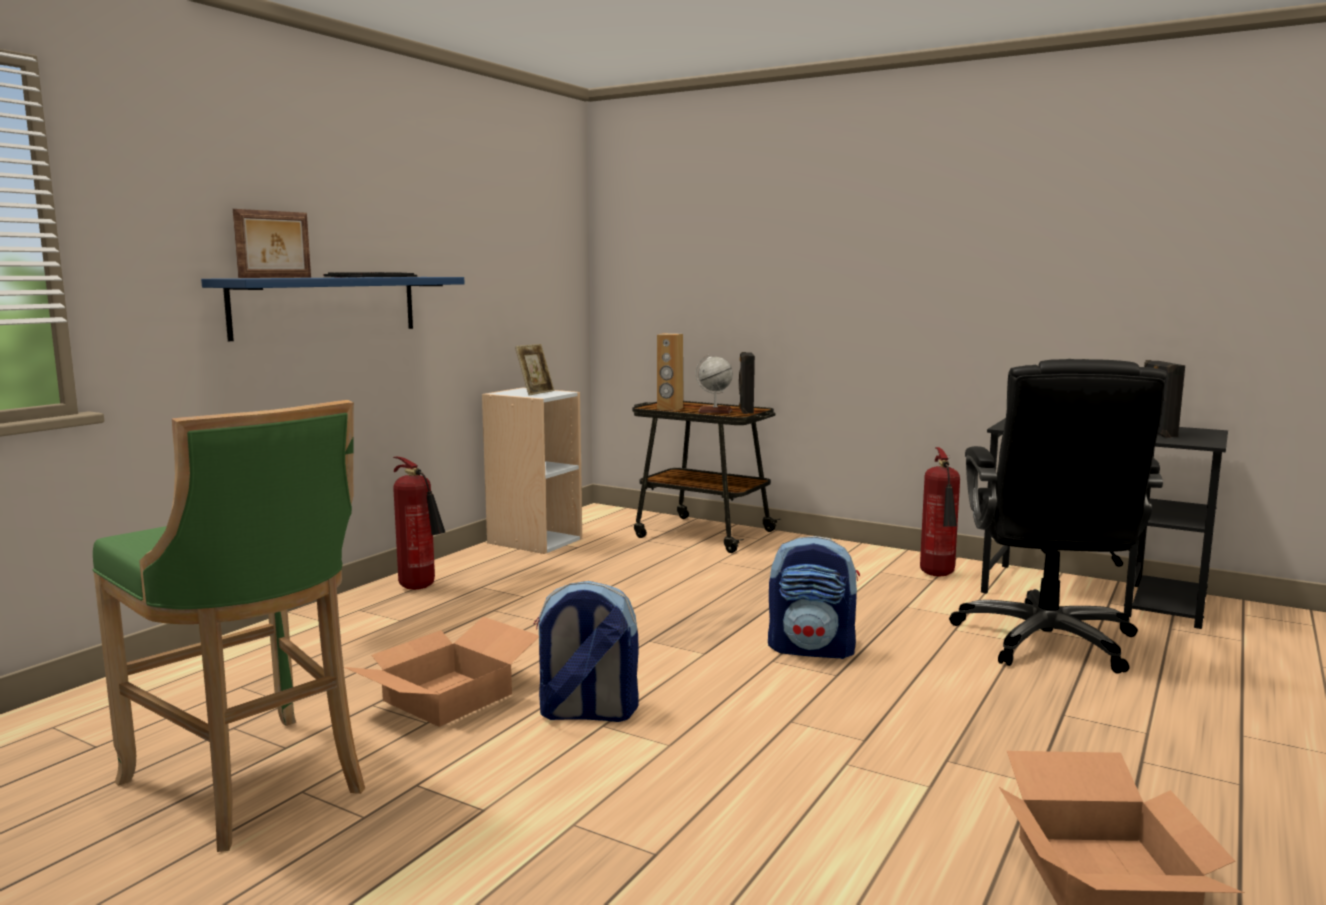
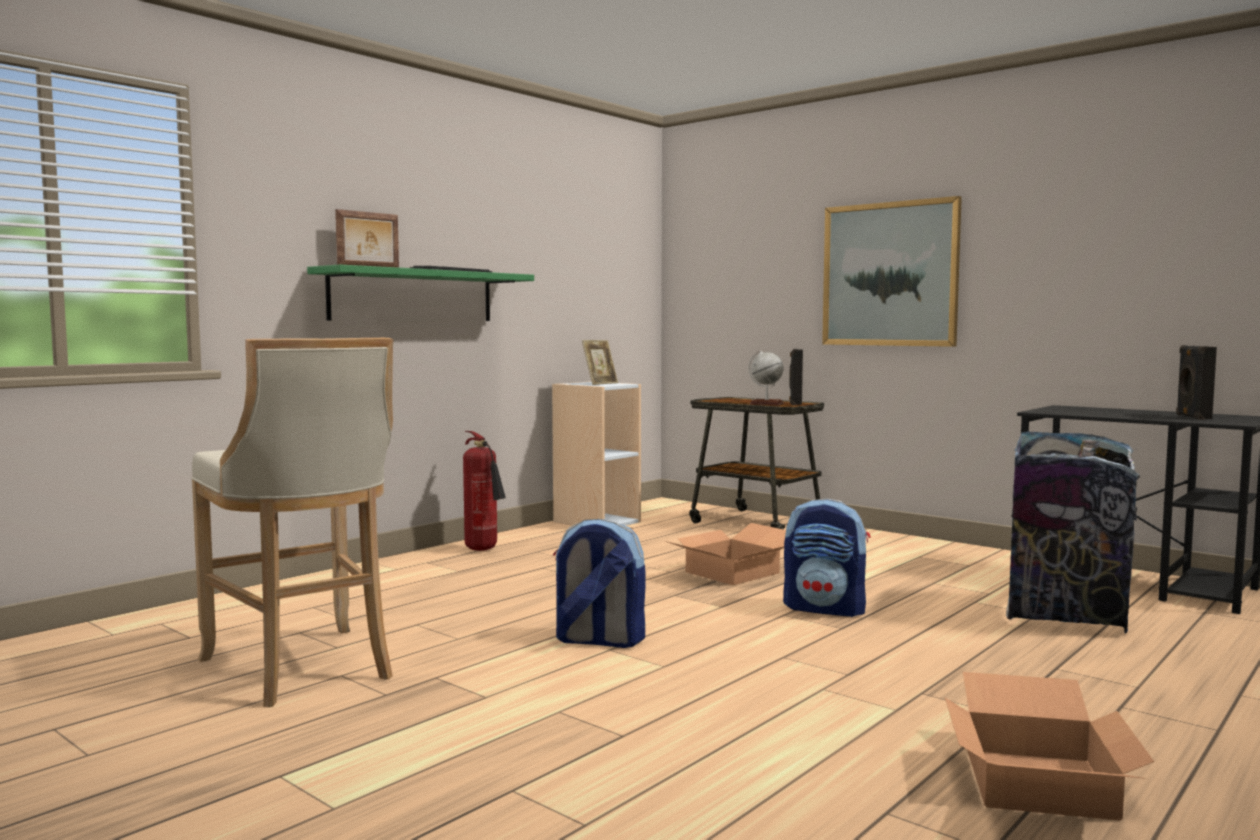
camera: 10 degrees right, 5 degrees down
green stool [93,400,365,852] -> beige stool [191,338,393,707]
blue shelf [201,277,465,341] -> green shelf [307,264,534,321]
cardboard box [344,617,539,727] -> cardboard box moved to [665,523,786,585]
brown speaker [657,333,683,411] -> none
fire extinguisher [920,447,960,577] -> none
black office chair [949,359,1167,674] -> trash can [1006,431,1140,634]
none -> picture [822,196,962,347]

